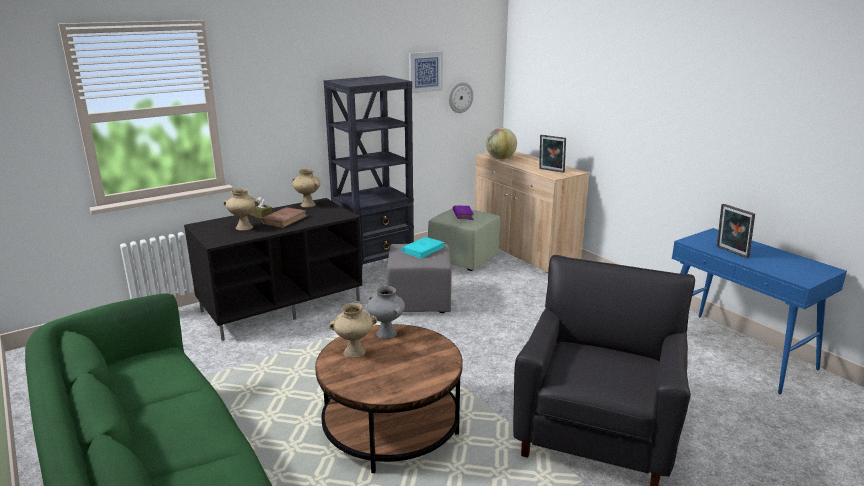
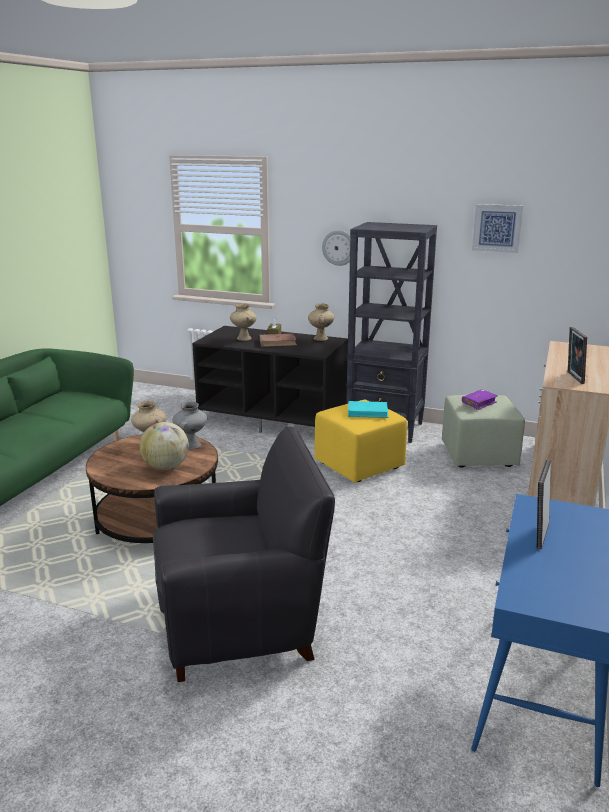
camera: 55 degrees right, 0 degrees up
grey ottoman [387,244,452,313] -> yellow ottoman [314,400,407,483]
wall clock [449,82,474,113] -> wall clock moved to [322,230,350,266]
globe [486,128,517,159] -> globe moved to [140,422,189,470]

